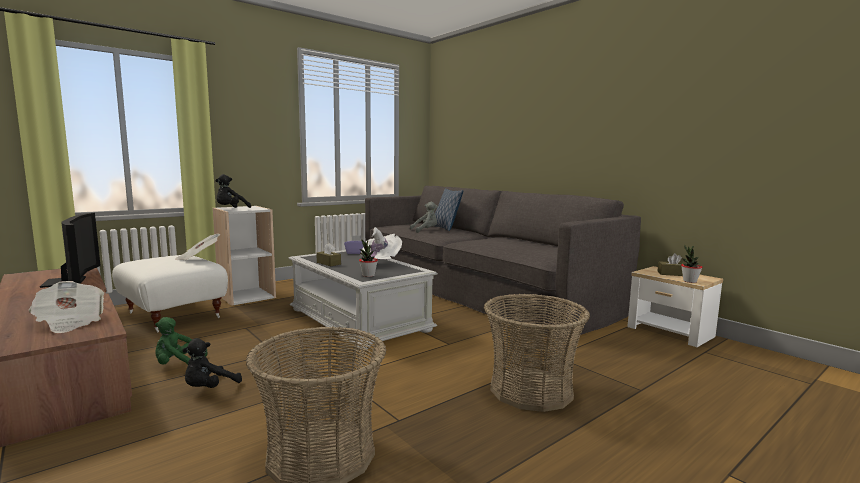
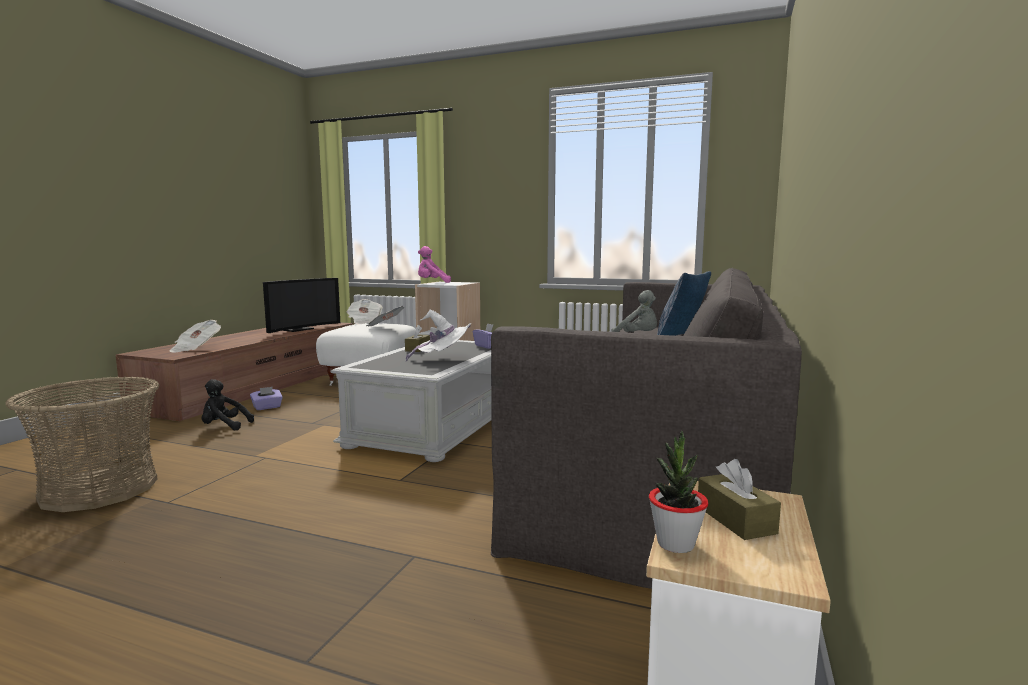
camera: 60 degrees right, 0 degrees up
green plush toy [155,317,207,364] -> purple tissue box [250,387,283,410]
black plush toy [216,174,251,208] -> pink plush toy [418,246,451,283]
potted plant [359,240,378,277] -> none
basket [484,294,590,412] -> none
none -> newspaper [346,299,383,324]

